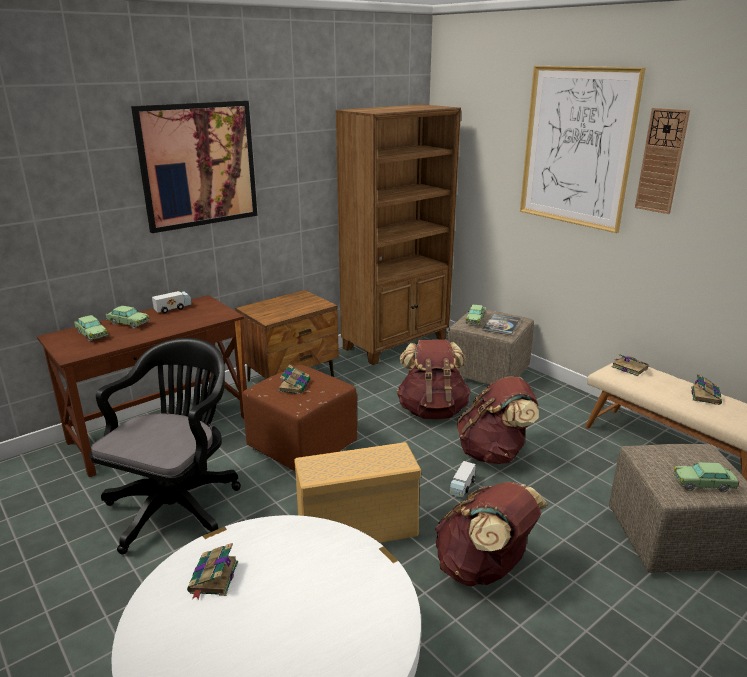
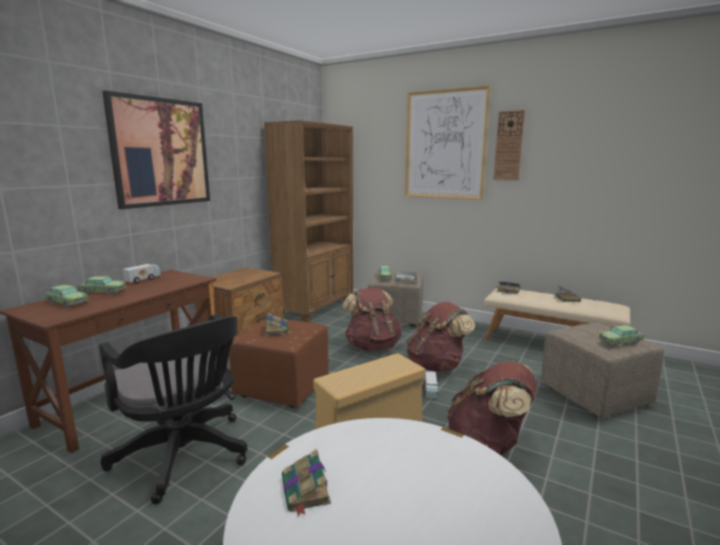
camera: 20 degrees left, 10 degrees down
black office chair [90,338,241,554] -> black office chair turned 135 degrees clockwise [99,314,248,505]

